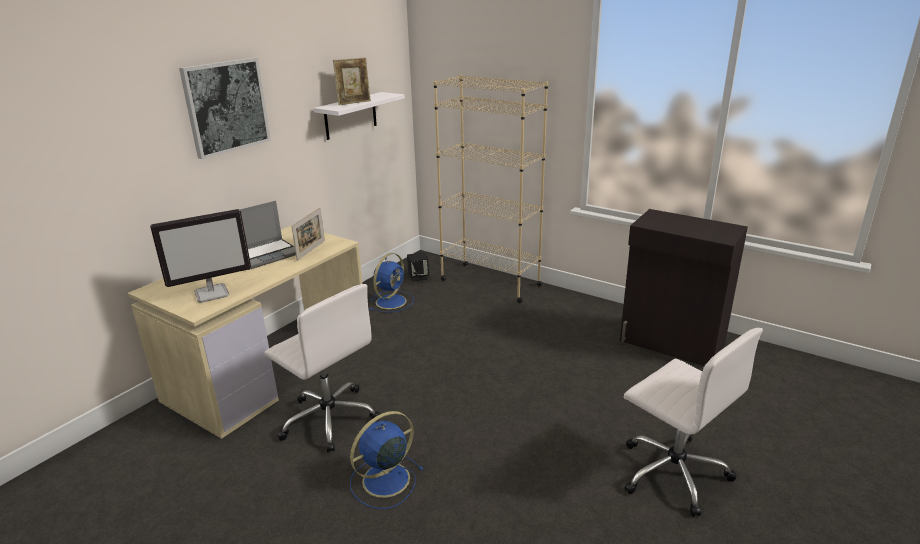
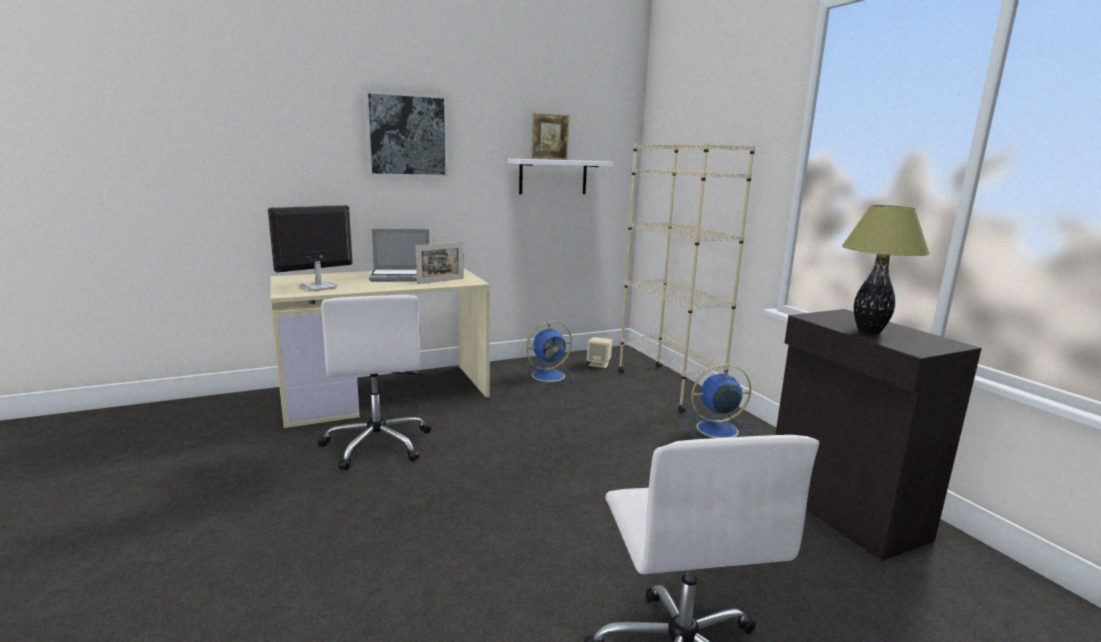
camera: 30 degrees right, 10 degrees down
monitor [150,209,251,303] -> monitor turned 135 degrees clockwise [268,205,353,291]
blue fan [350,411,423,509] -> blue fan moved to [685,364,753,439]
black speaker [407,252,429,281] -> beige speaker [587,337,612,368]
none -> table lamp [842,205,930,334]

